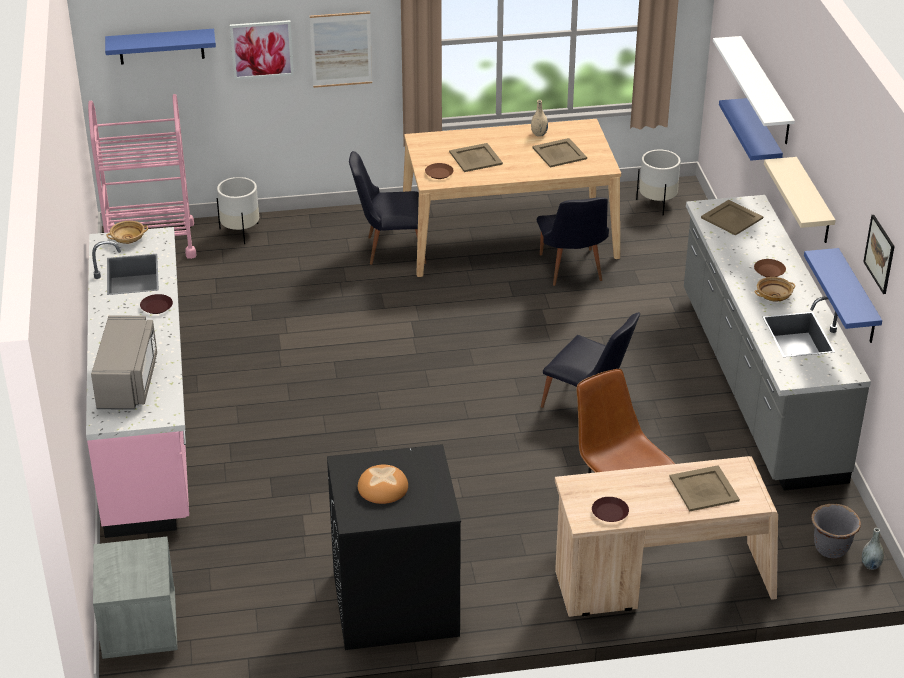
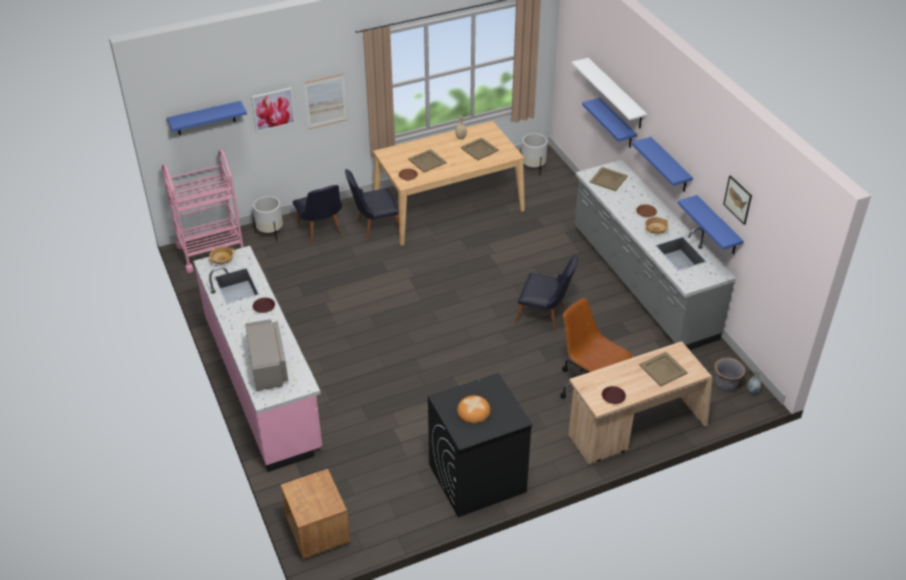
camera: 15 degrees left, 5 degrees up
grey nightstand [93,537,178,659] -> brown nightstand [281,469,351,559]
black chair [537,197,609,286] -> black chair moved to [293,185,343,245]
beige shelf [764,157,836,243] -> blue shelf [632,137,693,192]

